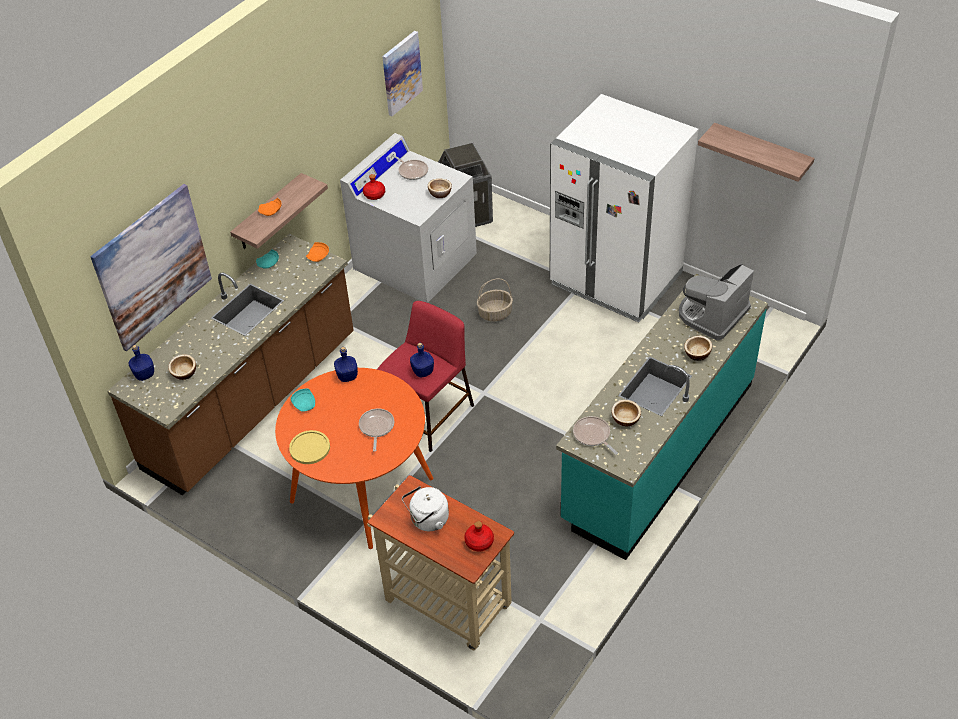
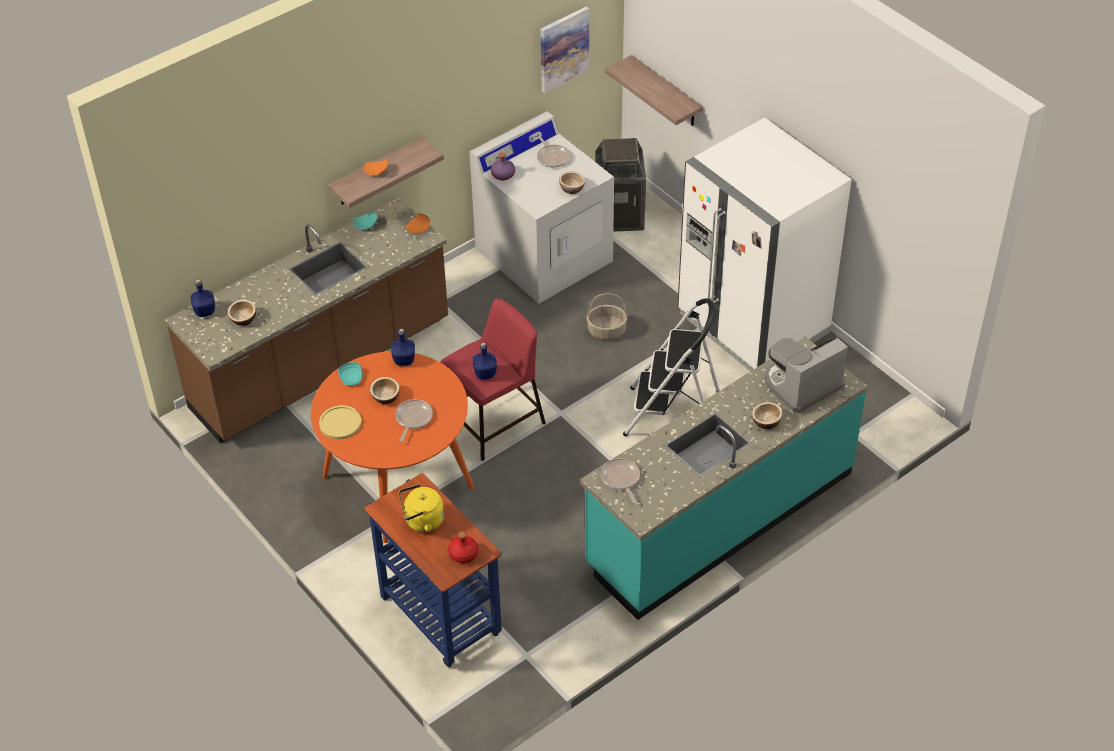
camera: 15 degrees right, 0 degrees up
picture [90,184,212,351] -> none
red bottle [363,174,385,200] -> purple bottle [491,152,515,180]
beige cart [367,475,514,650] -> blue cart [364,473,502,667]
white kettle [402,486,449,531] -> yellow kettle [399,484,444,532]
bowl [612,400,641,426] -> bowl moved to [370,377,400,404]
shelf [698,123,815,182] -> shelf moved to [605,55,703,126]
none -> step ladder [623,298,720,436]

